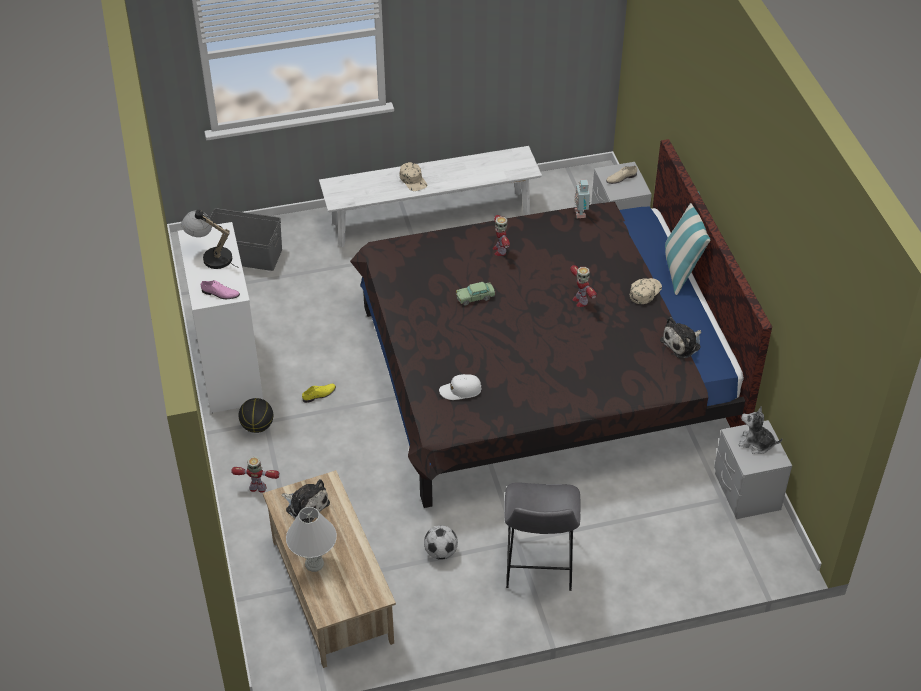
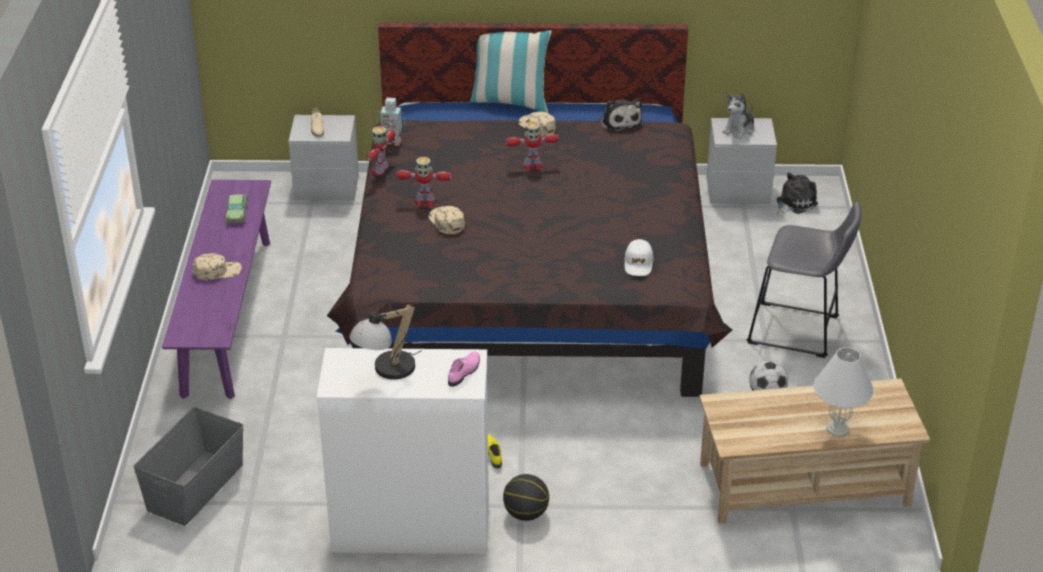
camera: 75 degrees left, 10 degrees down
toy robot [231,457,280,493] -> toy robot moved to [367,126,396,176]
plush toy [281,479,330,523] -> plush toy moved to [776,172,818,215]
white bench [319,146,542,247] -> purple bench [162,180,271,399]
toy car [456,282,495,305] -> toy car moved to [226,194,247,223]
none -> beige cap [428,206,465,234]

